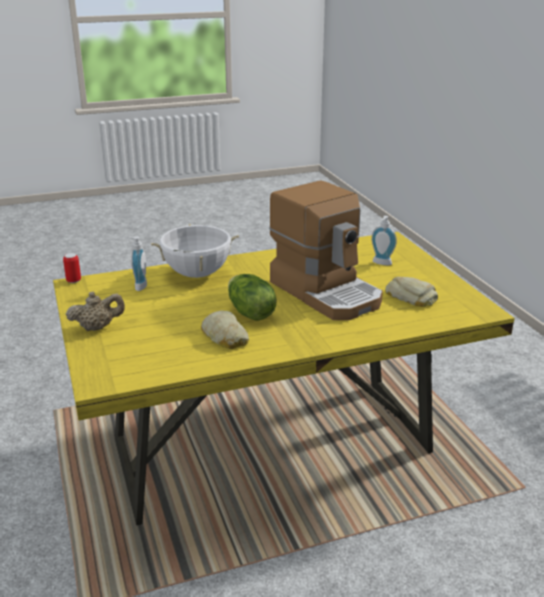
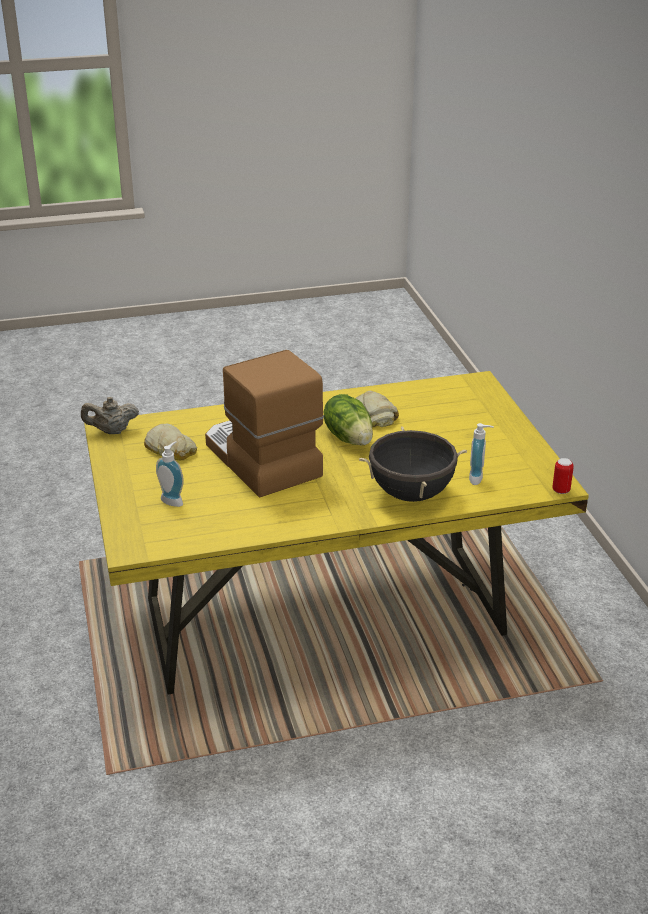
camera: 175 degrees left, 5 degrees up
beige teapot [66,291,125,331] -> beige teapot moved to [81,397,139,434]
white cooking pot [151,224,239,278] -> black cooking pot [359,427,467,502]

